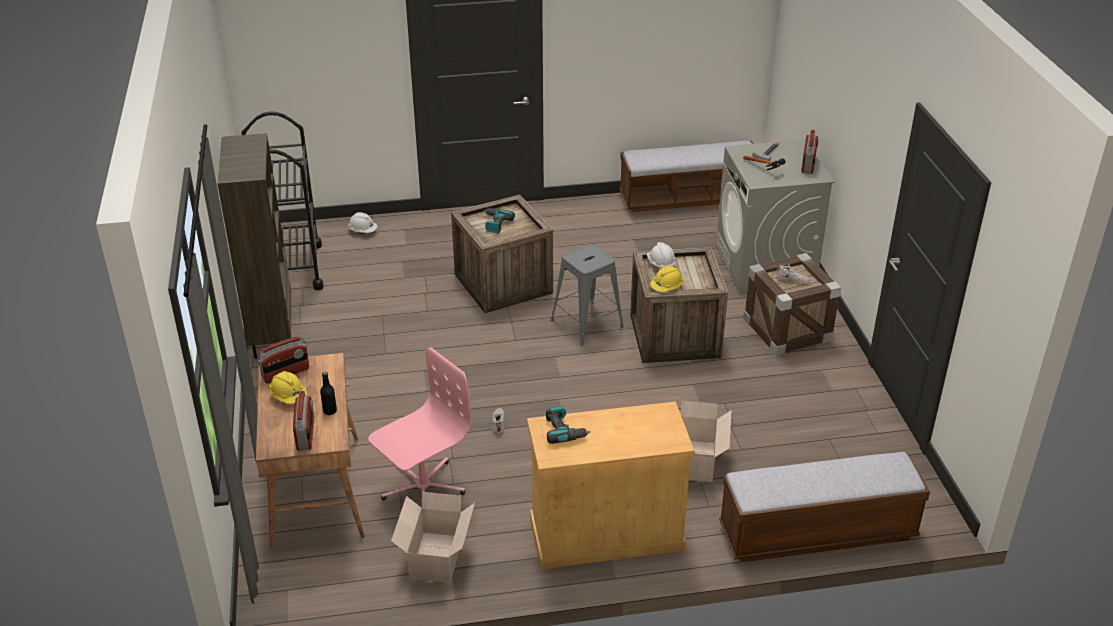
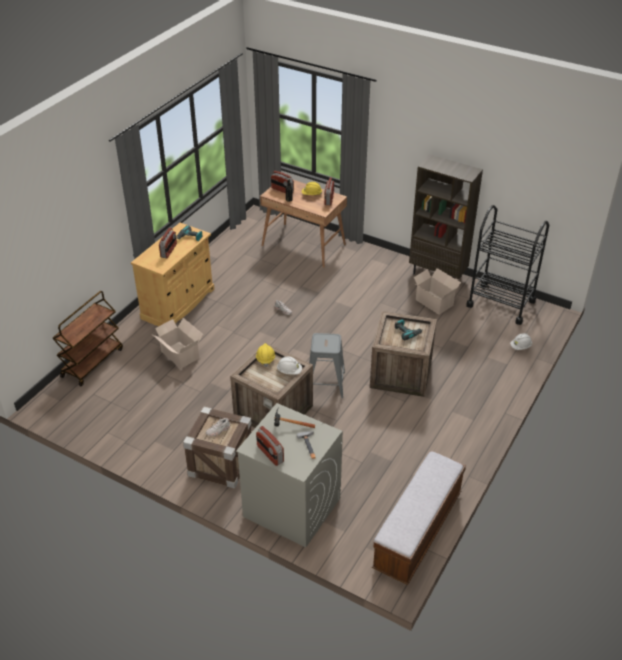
camera: 130 degrees right, 5 degrees up
pink office chair [368,347,471,501] -> none
cardboard box [391,492,475,583] -> cardboard box moved to [414,268,461,315]
bench [719,452,930,562] -> brown cart [52,291,123,386]
none -> radio [159,227,177,258]

